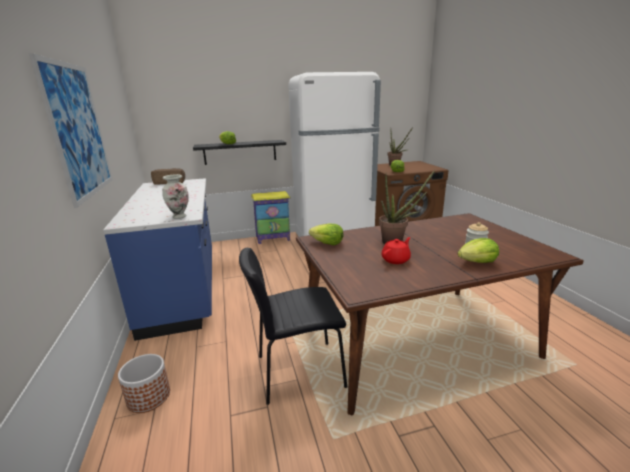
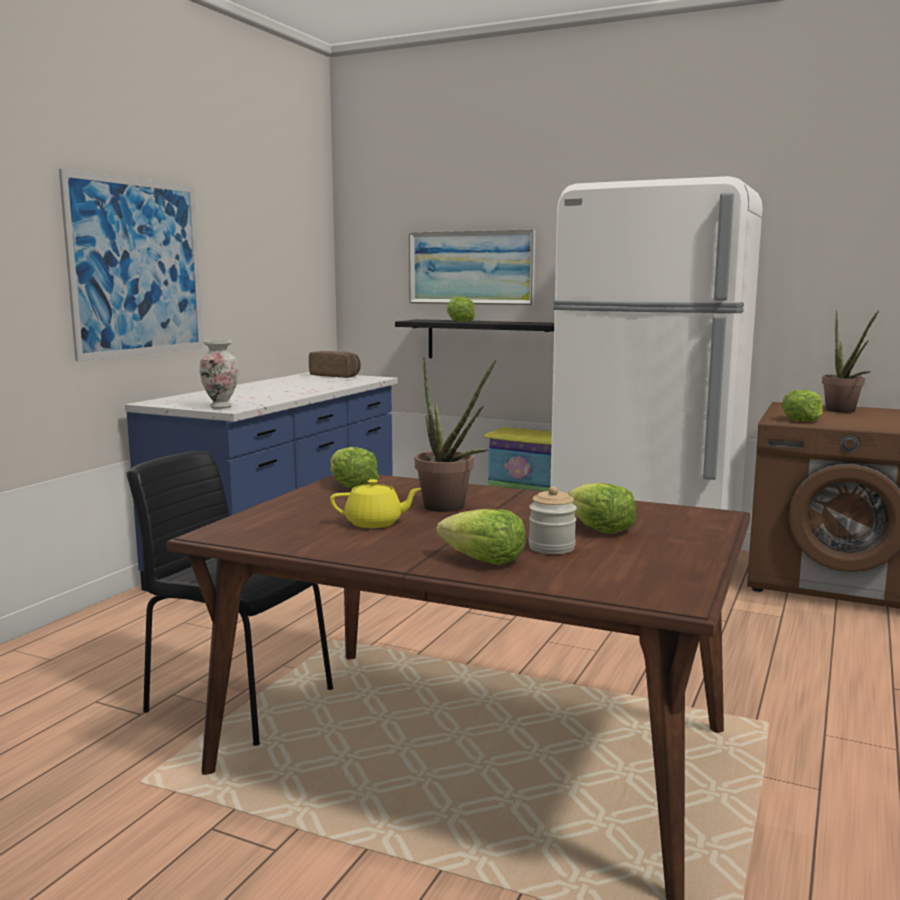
camera: 40 degrees right, 10 degrees down
planter [118,354,170,413] -> none
red teapot [381,237,411,264] -> yellow teapot [330,479,422,528]
none -> picture [409,229,536,305]
none -> lettuce [568,483,636,534]

